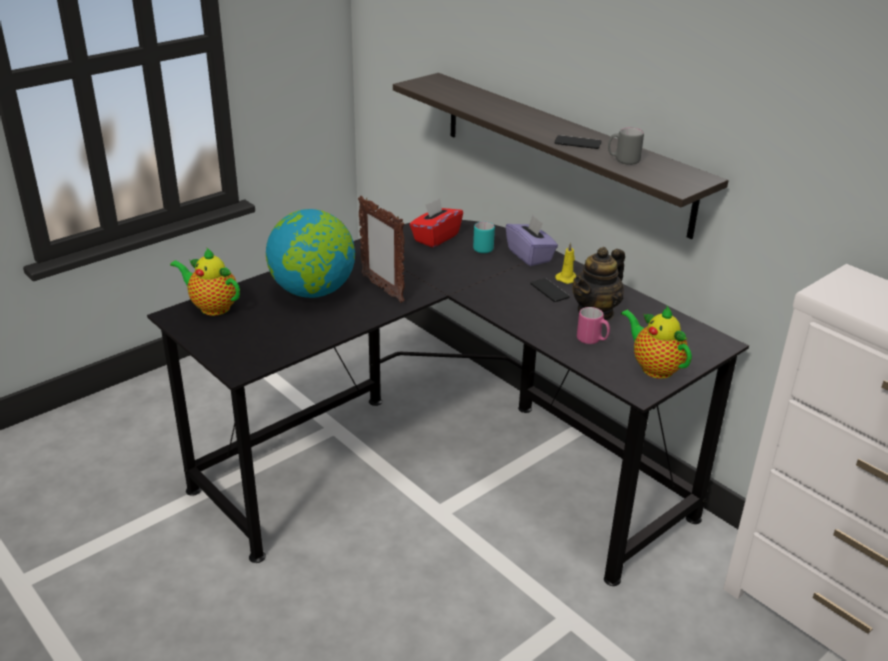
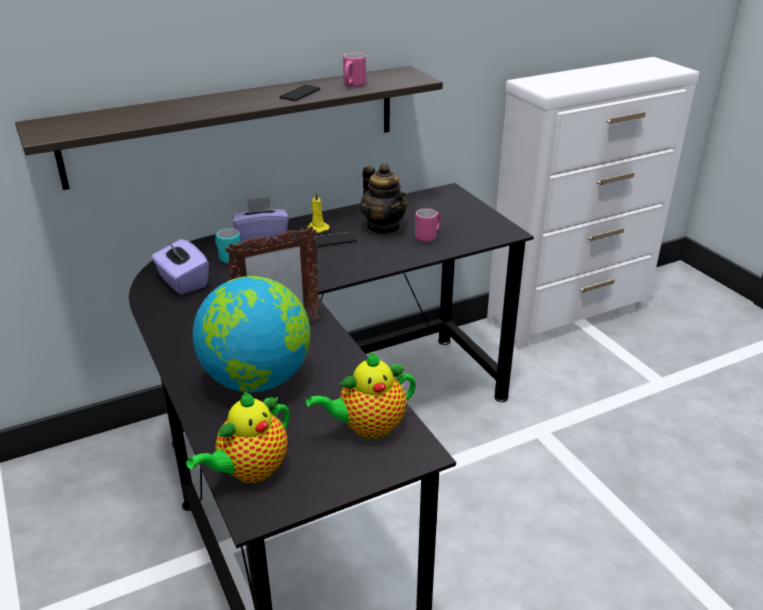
camera: 75 degrees left, 0 degrees up
red tissue box [409,198,463,248] -> purple tissue box [151,239,209,295]
grey mug [608,127,644,165] -> pink mug [343,53,366,87]
teapot [621,306,692,379] -> teapot moved to [306,352,416,439]

